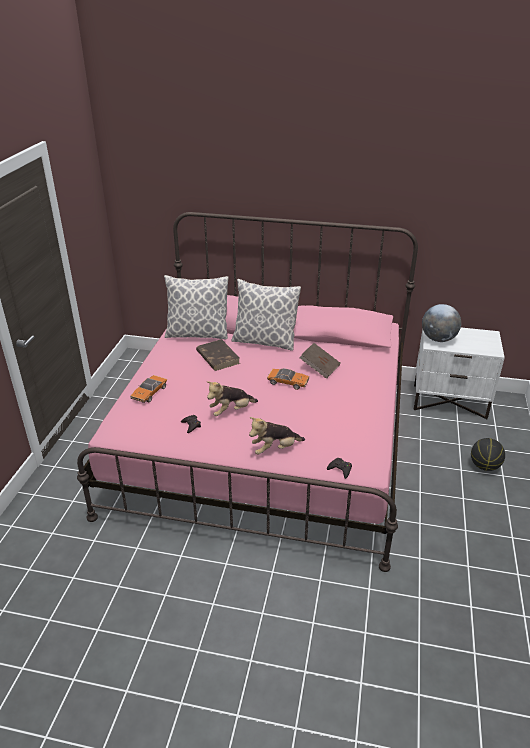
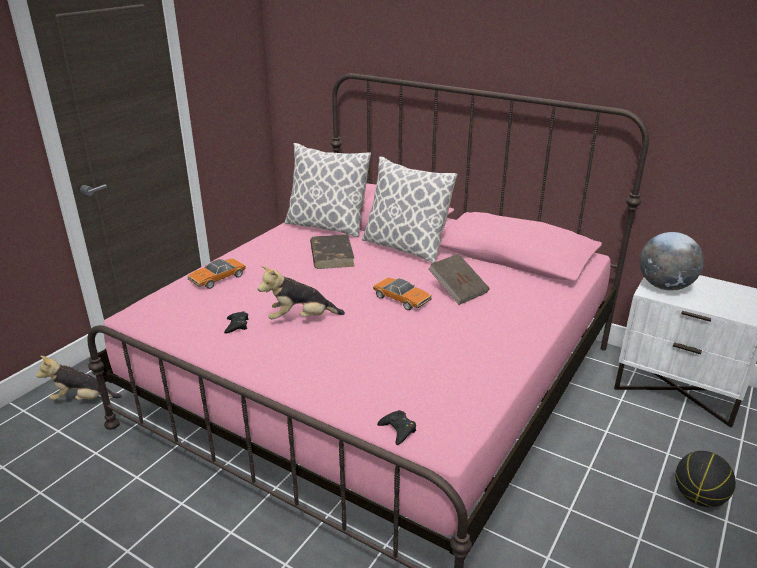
camera: 20 degrees right, 5 degrees down
plush toy [249,417,305,455] -> plush toy moved to [36,356,122,400]

